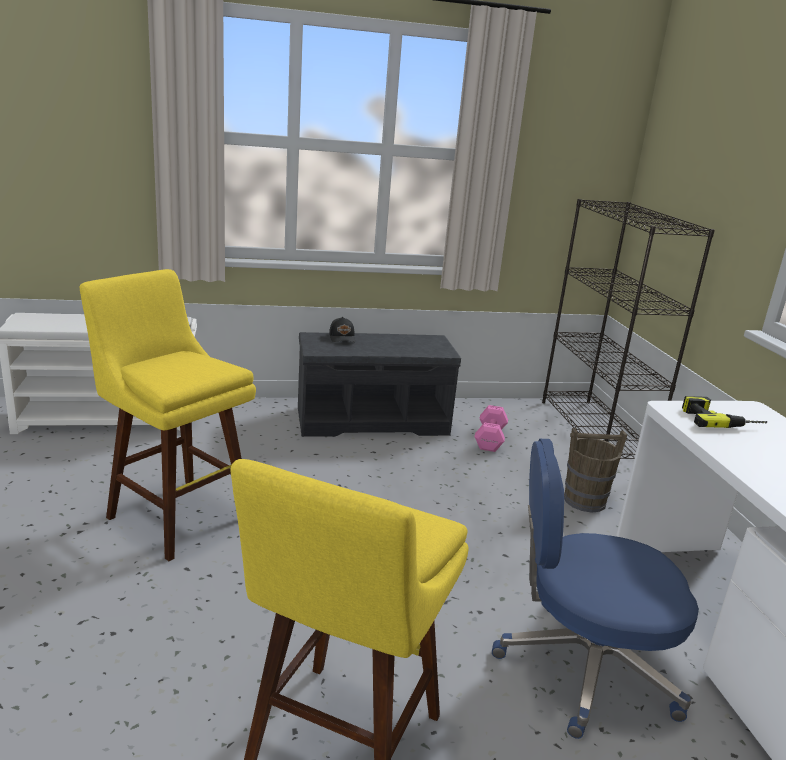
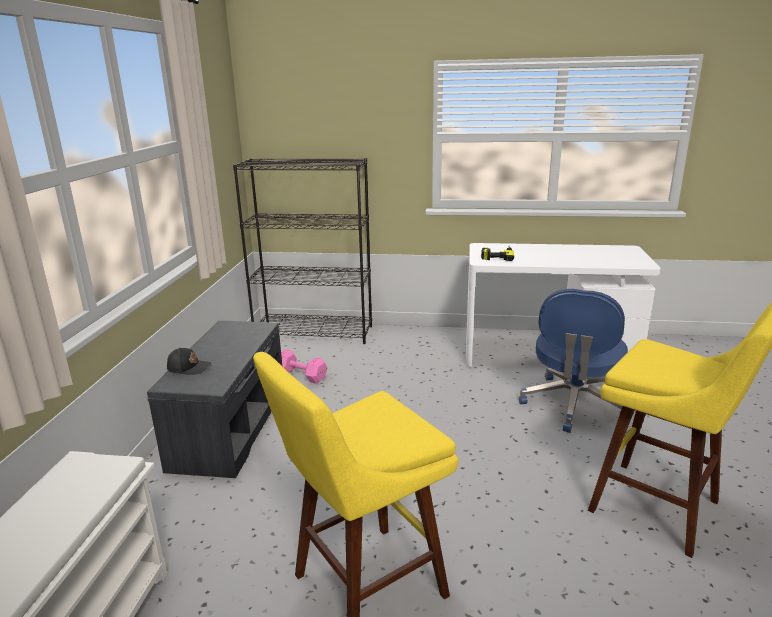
camera: 70 degrees left, 0 degrees up
brown bucket [564,428,627,513] -> none

